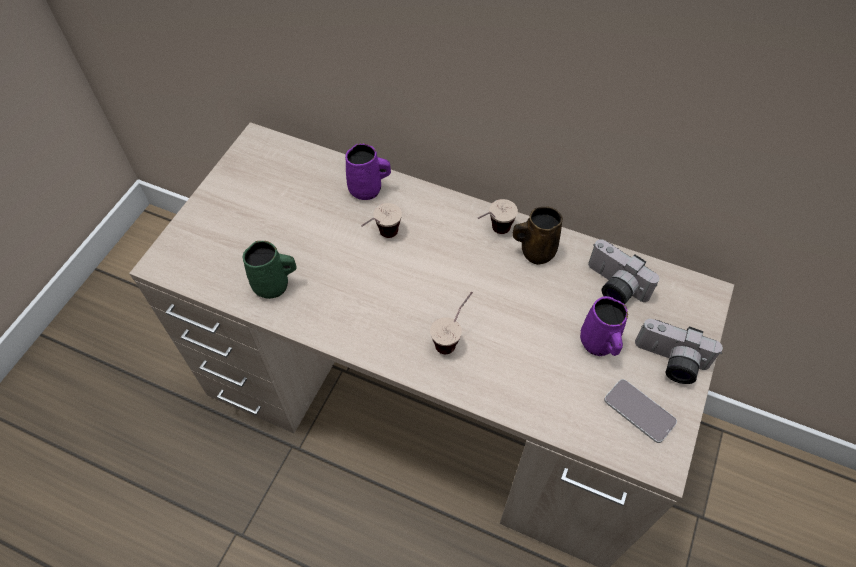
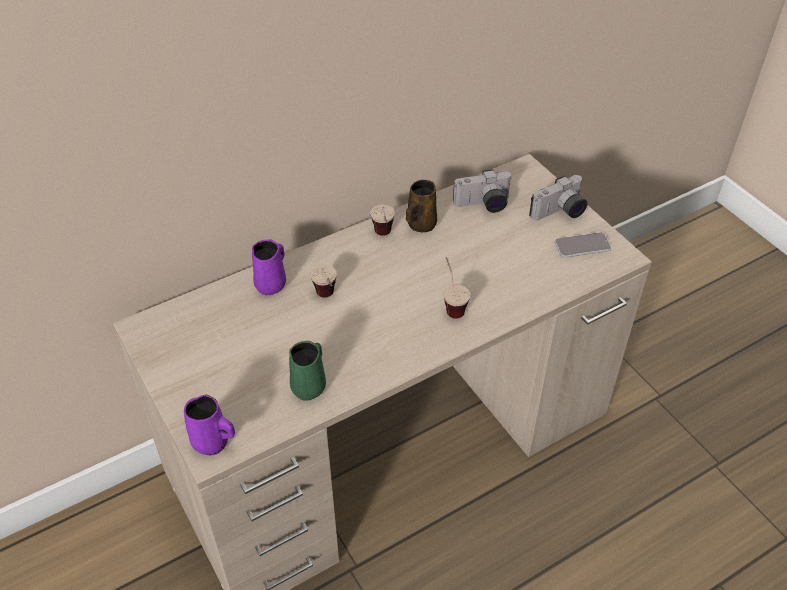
camera: 55 degrees left, 10 degrees down
purple mug [580,296,628,356] -> purple mug moved to [184,395,235,456]

